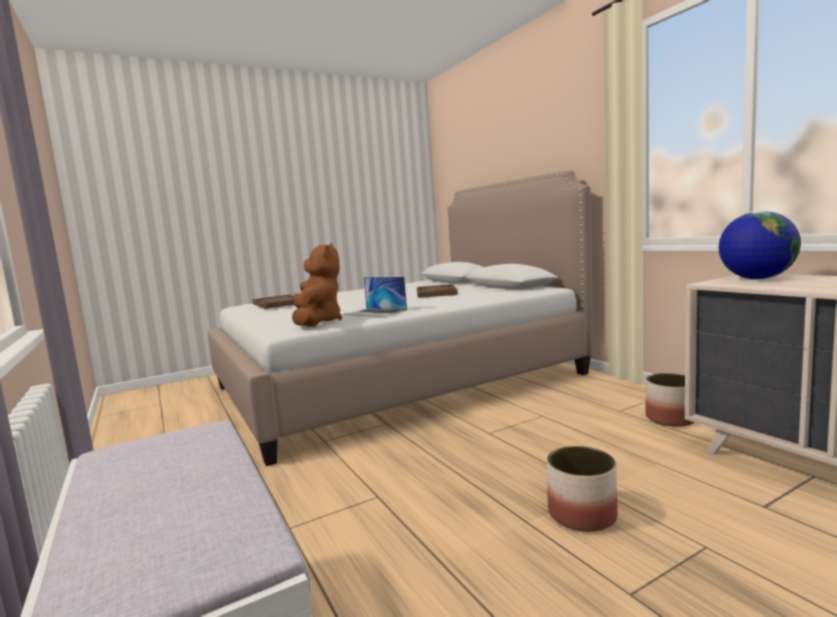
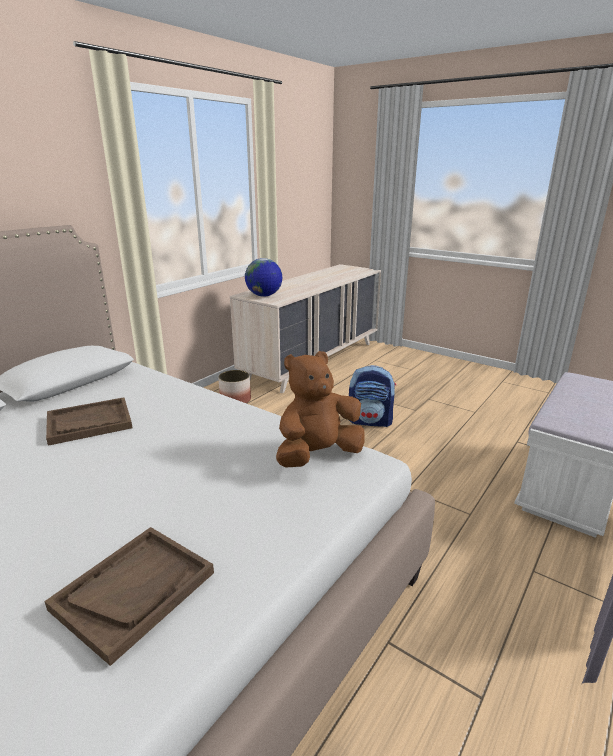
camera: 115 degrees left, 15 degrees up
laptop [343,277,407,317] -> none
planter [547,446,618,532] -> backpack [349,365,396,427]

